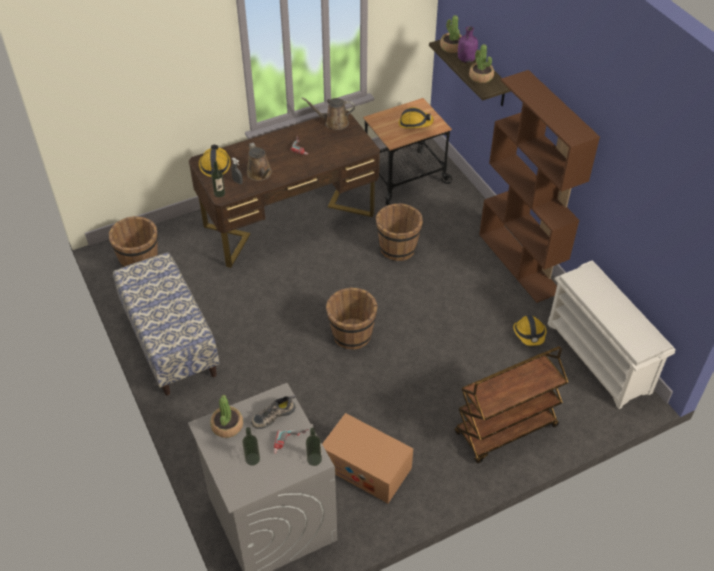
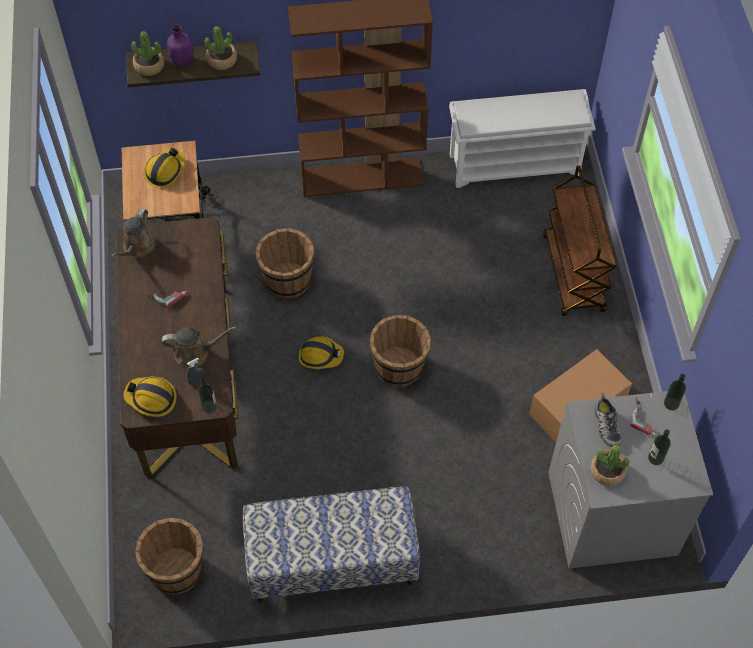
camera: 70 degrees left, 10 degrees up
hard hat [513,315,547,346] -> hard hat moved to [299,336,344,369]

